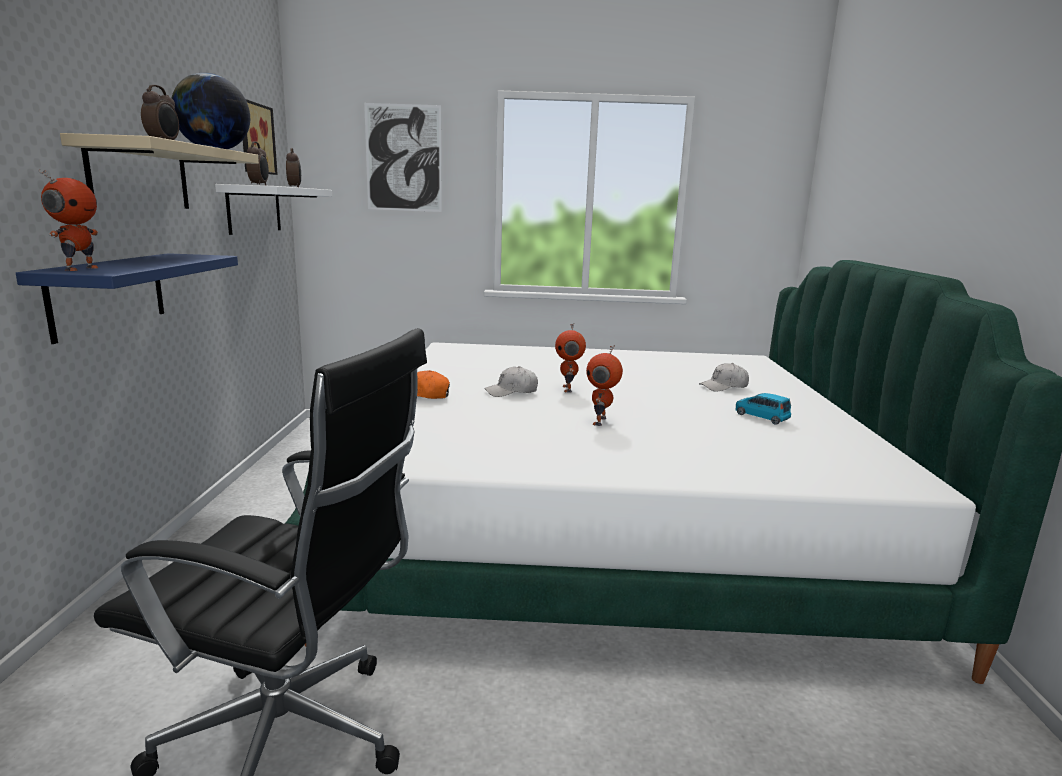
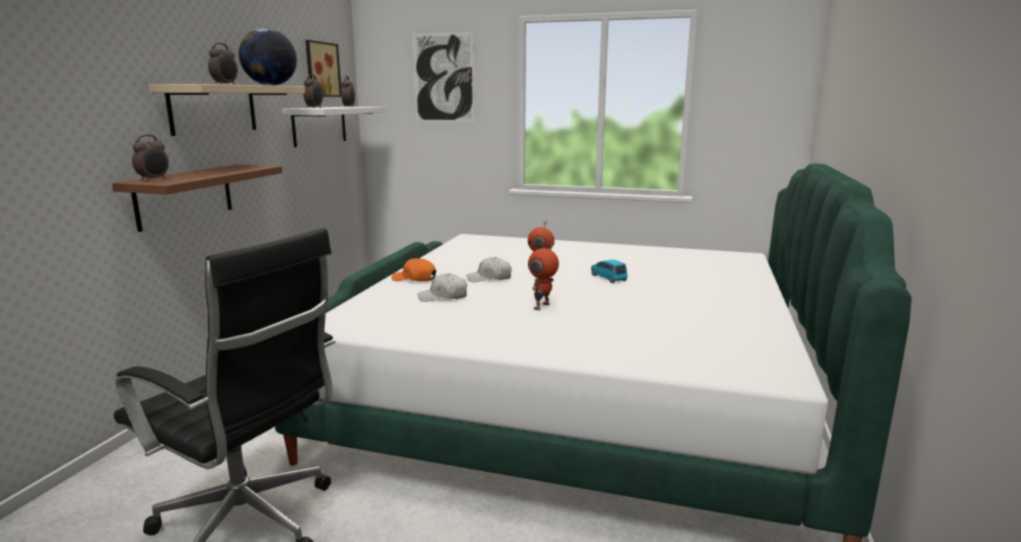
camera: 15 degrees right, 0 degrees up
blue shelf [16,253,238,344] -> brown shelf [112,164,283,232]
toy robot [39,169,98,271] -> alarm clock [132,135,169,181]
white cap [699,363,749,392] -> white cap moved to [418,273,467,302]
blue toy car [735,393,791,425] -> blue toy car moved to [591,260,627,283]

